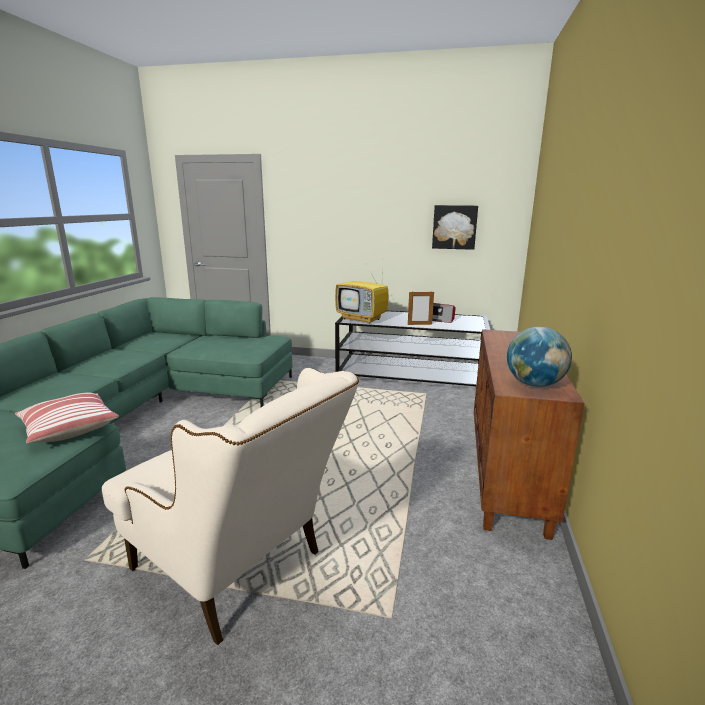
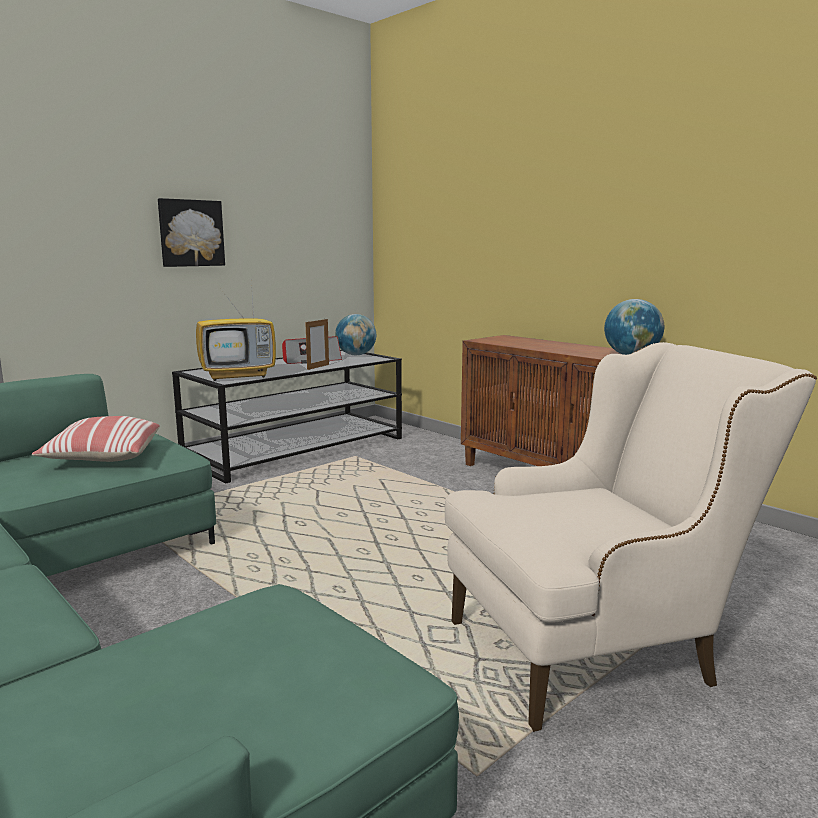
camera: 55 degrees left, 5 degrees down
pillow [15,393,119,444] -> pillow moved to [32,416,160,462]
picture [432,205,478,250] -> picture moved to [158,198,225,267]
none -> globe [335,314,376,355]

